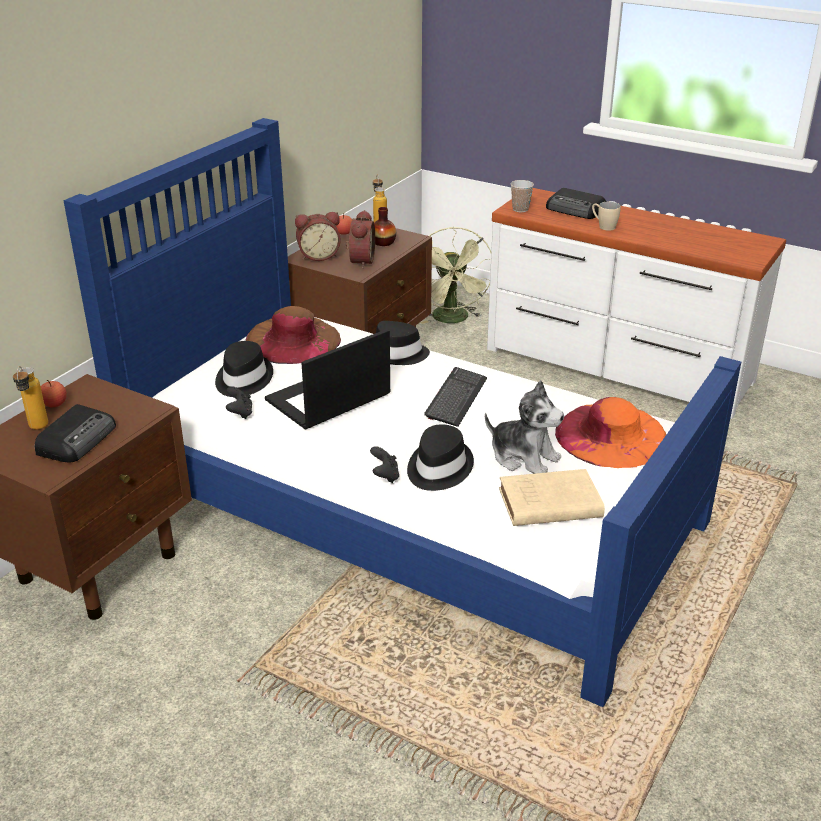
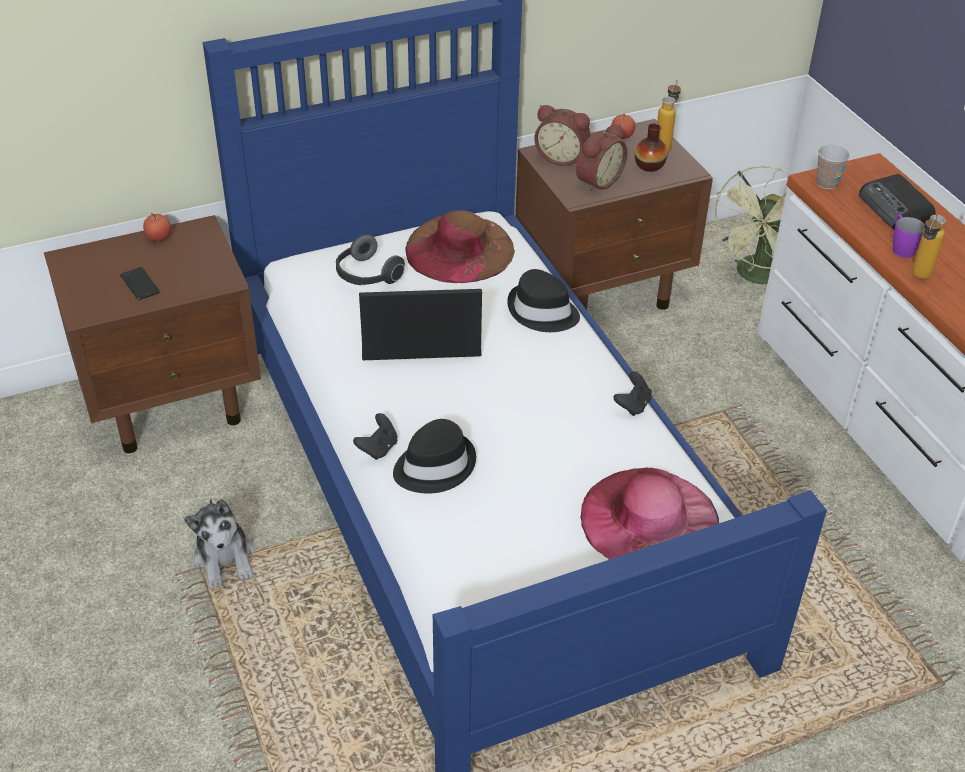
camera: 35 degrees right, 10 degrees up
bottle [13,366,48,430] -> bottle moved to [912,214,946,279]
radio [35,404,116,462] -> phone [120,267,160,300]
black hat [215,341,273,397] -> headphones [336,234,405,285]
black game controller [226,386,252,419] -> black game controller moved to [613,372,652,416]
keyboard [424,367,487,427] -> none
plush toy [485,380,564,474] -> plush toy moved to [184,498,255,588]
beige book [499,469,605,526] -> none
orange hat [555,397,666,468] -> pink hat [581,468,719,560]
beige mug [592,202,621,231] -> purple mug [893,215,925,258]

